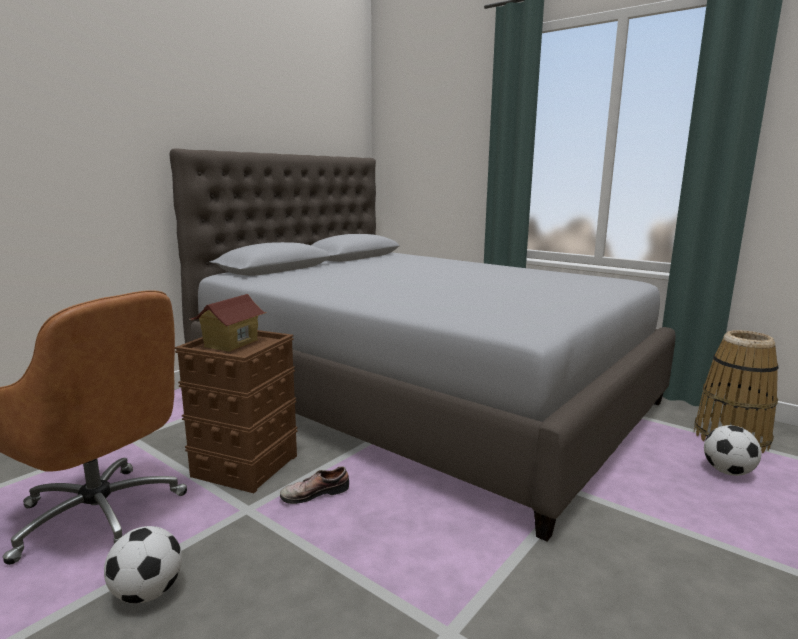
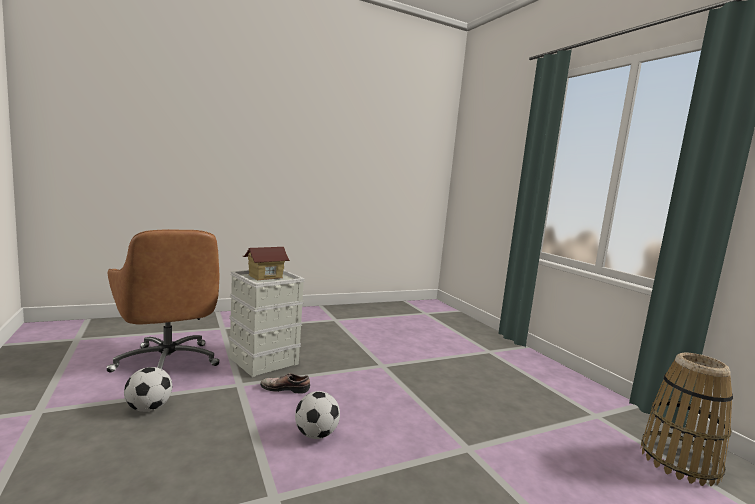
camera: 25 degrees right, 5 degrees down
grey bed [170,148,676,541] -> none
brown storage box [175,330,298,493] -> grey storage box [229,270,305,377]
football [704,425,761,476] -> football moved to [295,391,340,439]

